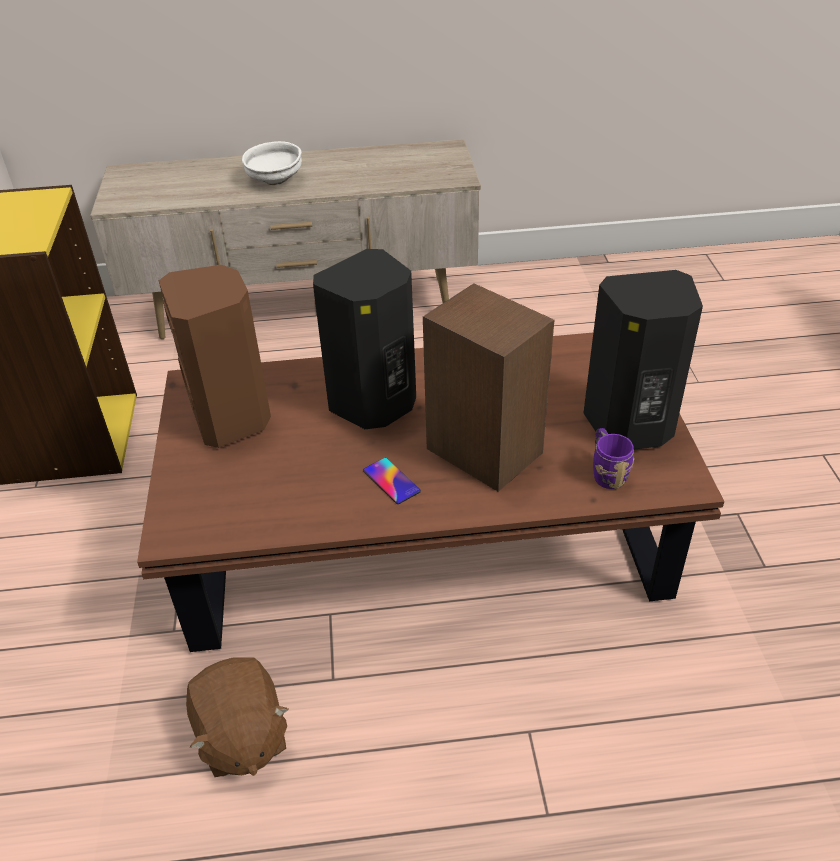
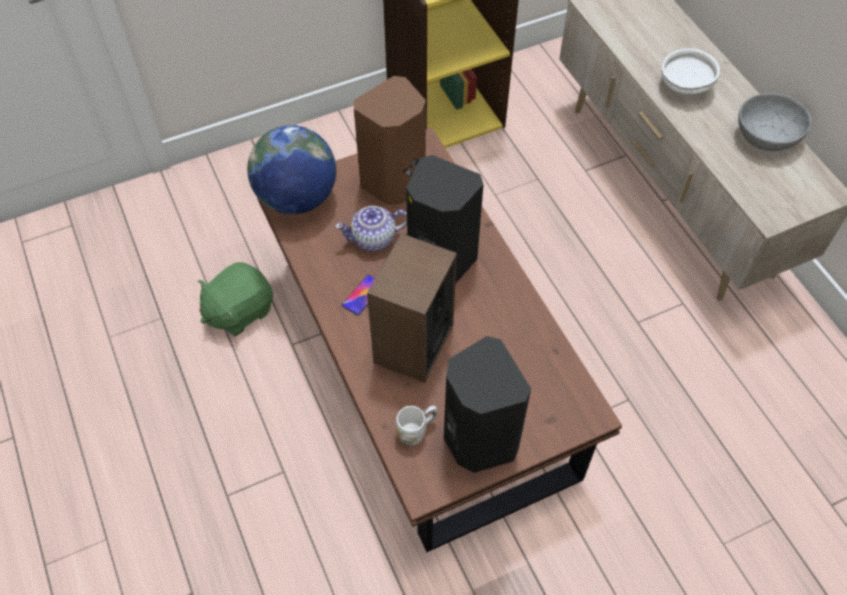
camera: 70 degrees right, 15 degrees up
brown plush toy [186,657,289,777] -> green plush toy [198,262,273,336]
purple mug [593,428,634,489] -> white mug [395,406,438,445]
none -> globe [247,125,336,214]
none -> teapot [335,206,407,251]
none -> grey bowl [738,93,811,151]

